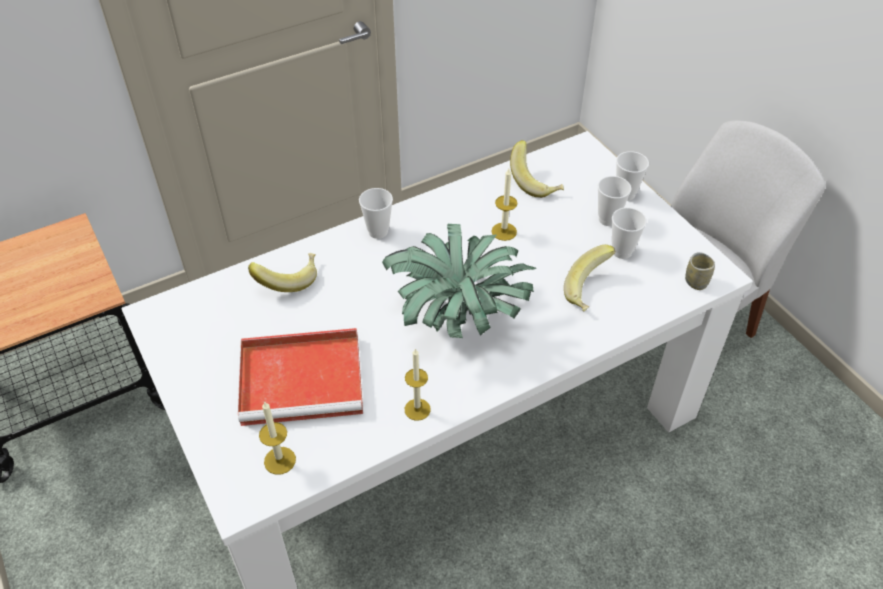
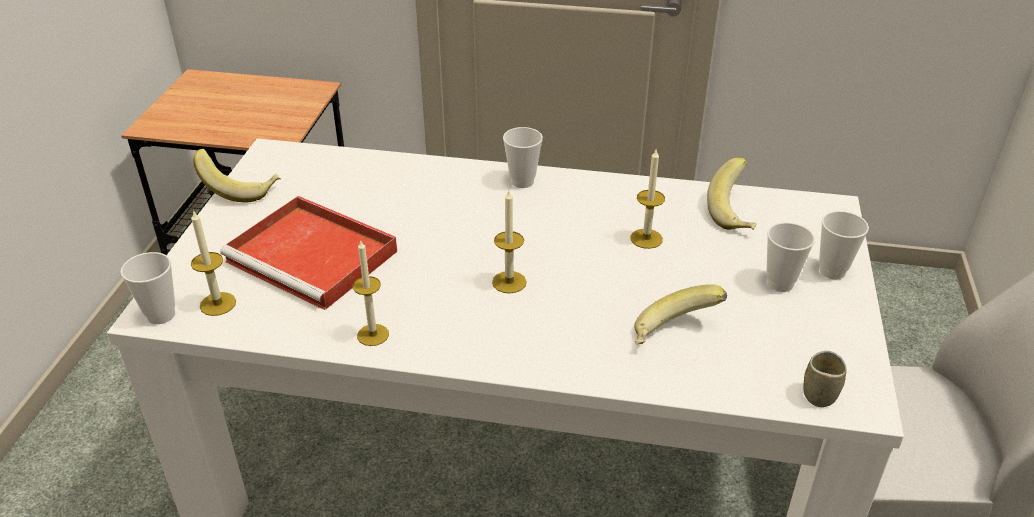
camera: 40 degrees right, 10 degrees down
banana [248,253,317,292] -> banana moved to [193,149,281,203]
potted plant [382,224,536,338] -> candle [492,191,527,293]
cup [612,207,647,259] -> cup moved to [121,252,175,324]

